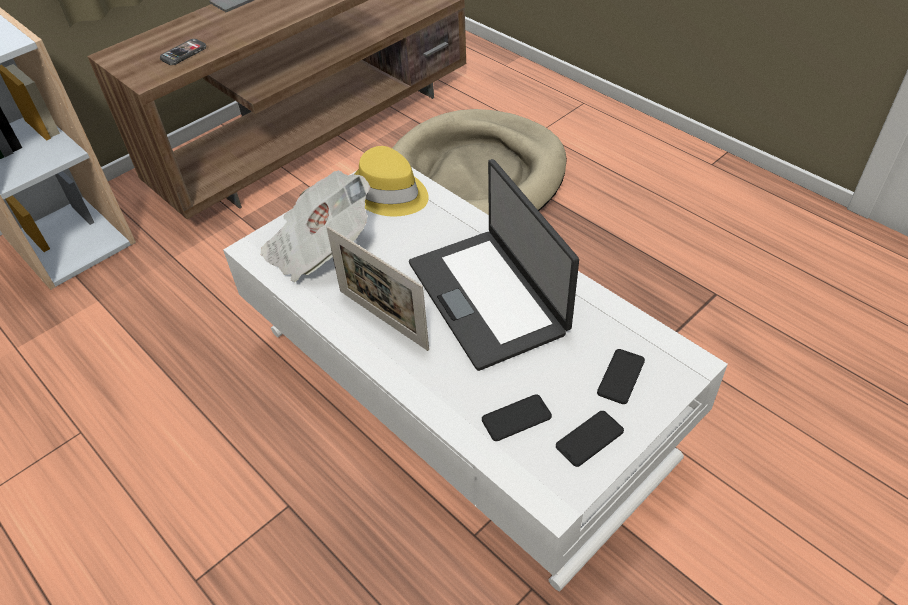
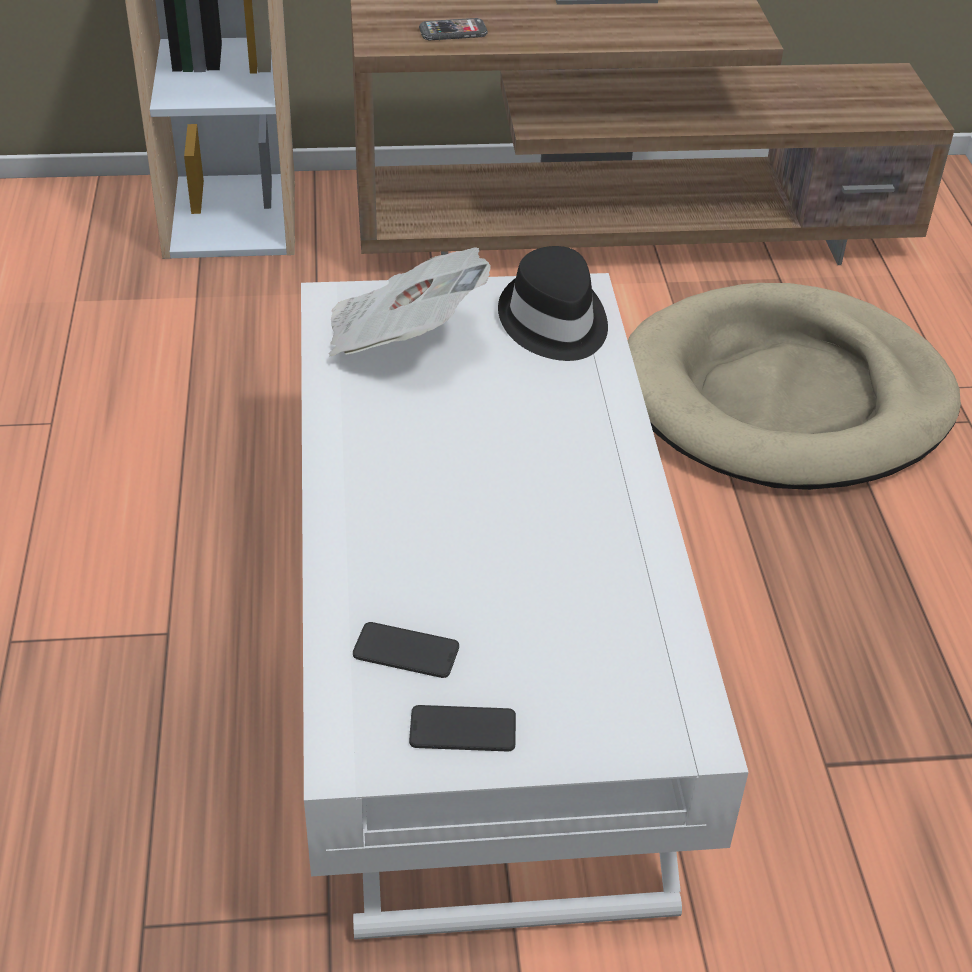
camera: 35 degrees right, 5 degrees down
picture frame [326,226,429,351] -> none
yellow hat [355,146,429,216] -> black hat [498,246,608,361]
laptop [409,159,579,371] -> none
phone [597,349,645,404] -> none

